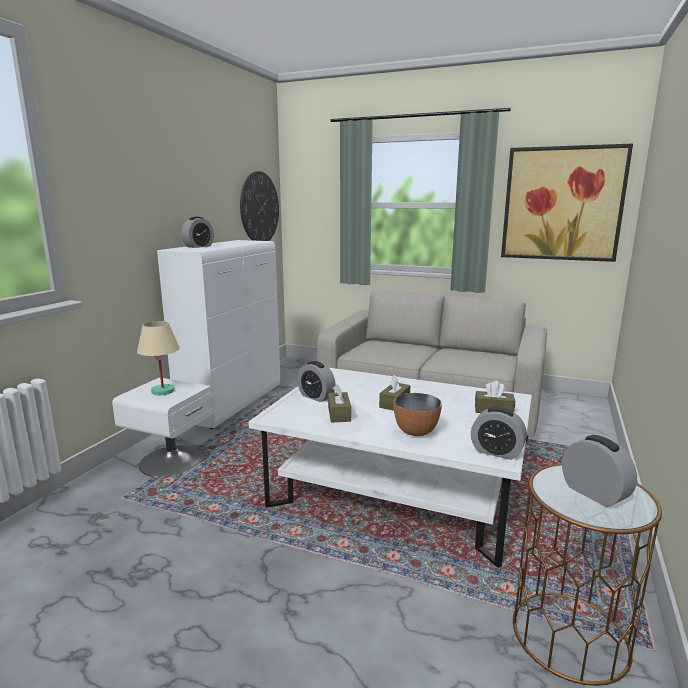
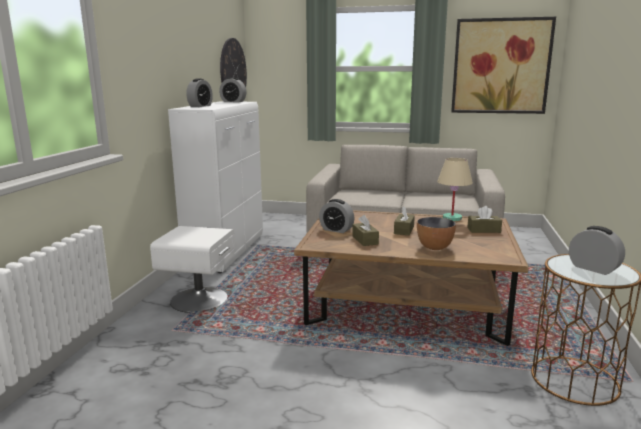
camera: 10 degrees left, 0 degrees up
beige table lamp [137,321,180,395] -> beige table lamp moved to [437,158,473,221]
white coffee table [249,368,532,568] -> brown coffee table [294,210,529,346]
alarm clock [471,407,527,460] -> alarm clock moved to [219,77,246,102]

